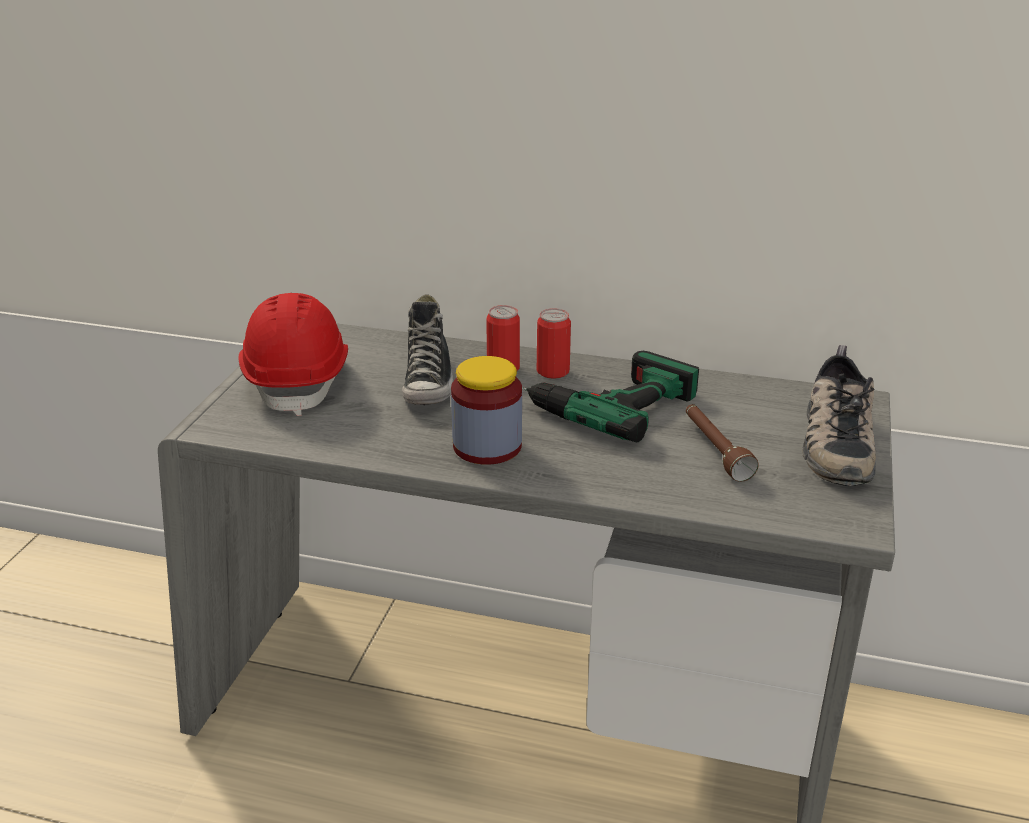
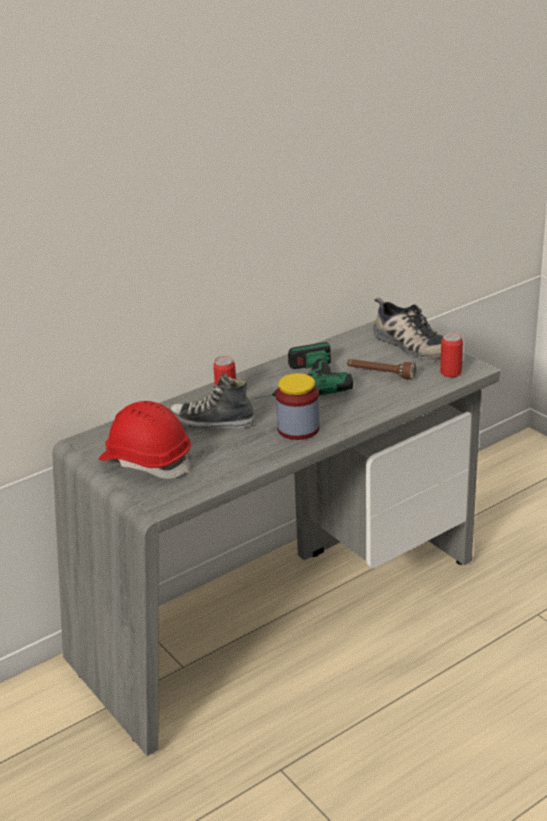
camera: 50 degrees left, 0 degrees up
shoe [402,294,453,405] -> shoe turned 150 degrees clockwise [167,374,255,430]
can [537,308,571,379] -> can moved to [440,332,463,377]

